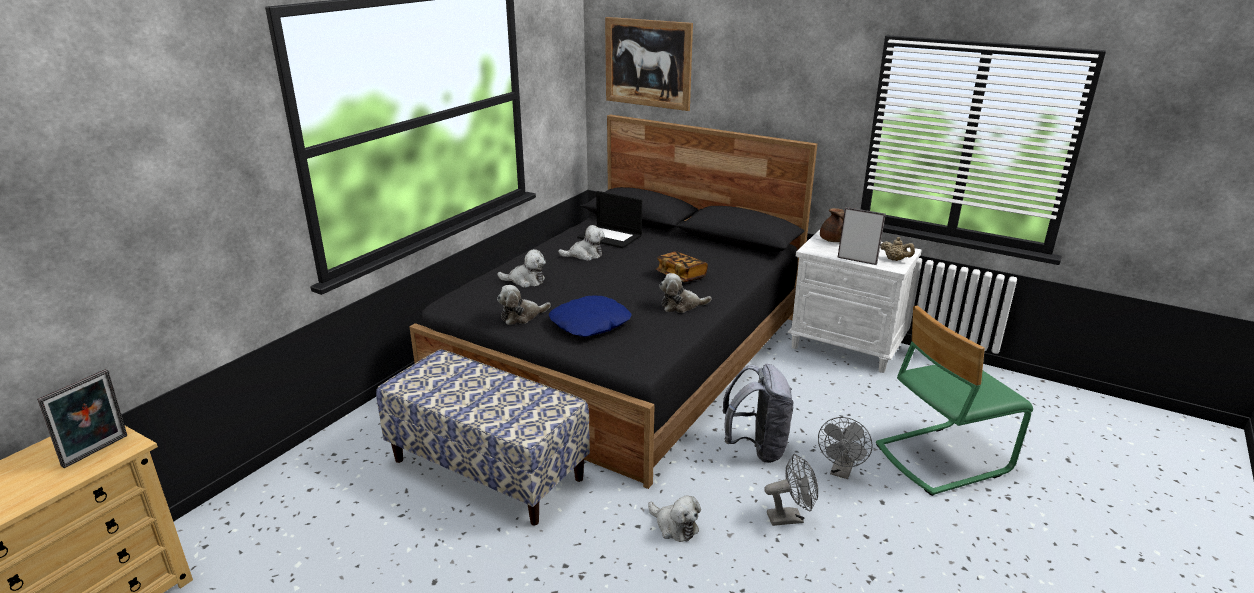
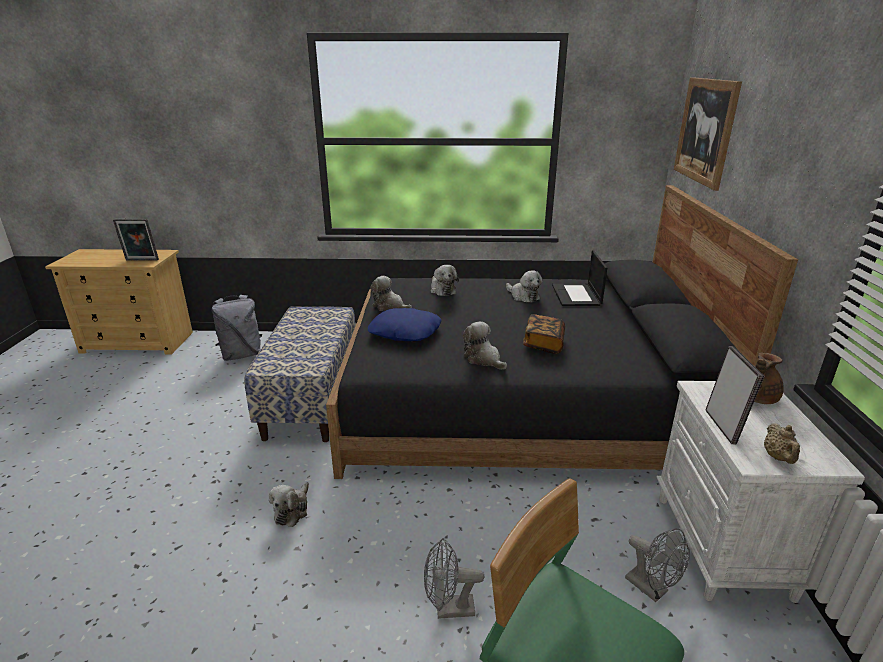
camera: 60 degrees right, 0 degrees up
grey backpack [722,364,793,463] -> grey backpack moved to [212,294,262,361]
grey fan [764,454,818,526] -> grey fan moved to [625,528,690,602]

